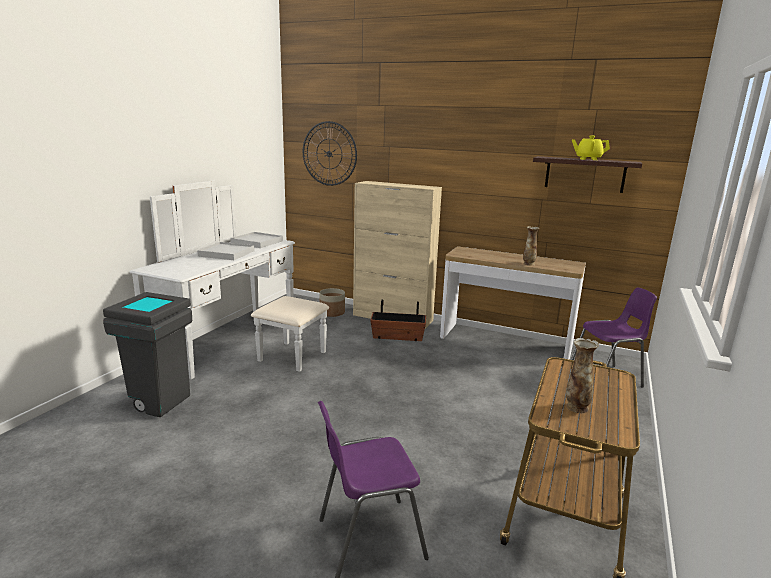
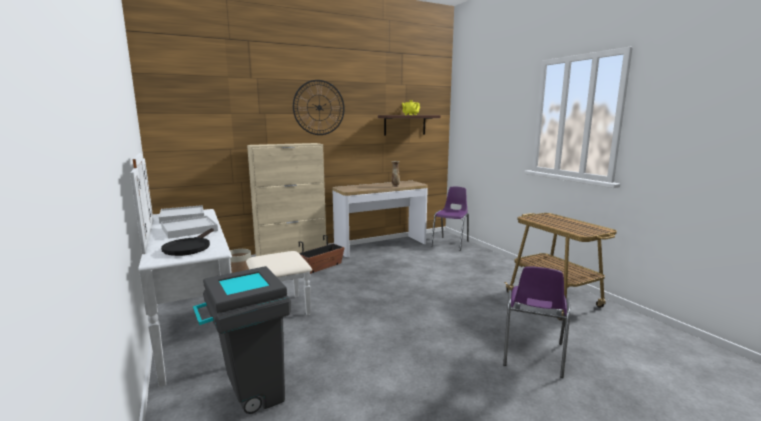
camera: 50 degrees left, 5 degrees down
wall clock [303,121,357,186] -> wall clock moved to [293,80,345,135]
vase [566,338,599,413] -> none
none -> black frying pan [161,228,214,256]

